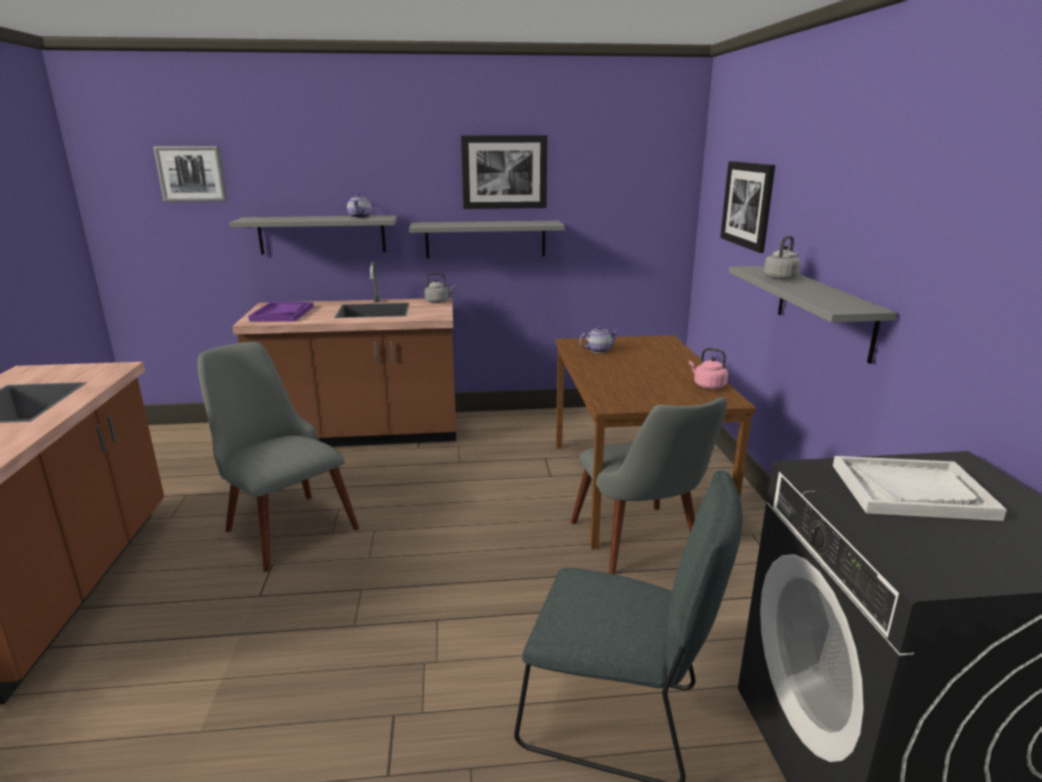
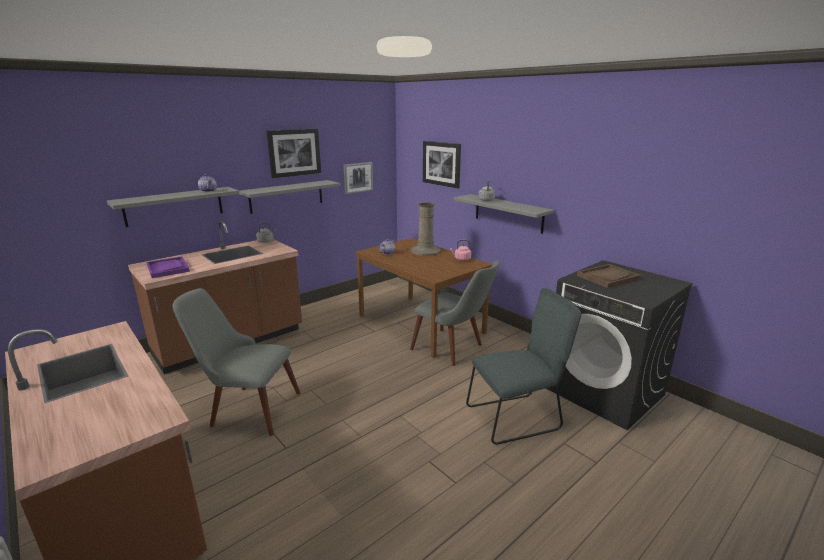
camera: 35 degrees left, 0 degrees up
picture [153,146,227,202] -> picture moved to [344,162,373,194]
white tray [833,456,1007,521] -> brown tray [577,264,641,288]
none -> beige vase [411,202,440,256]

